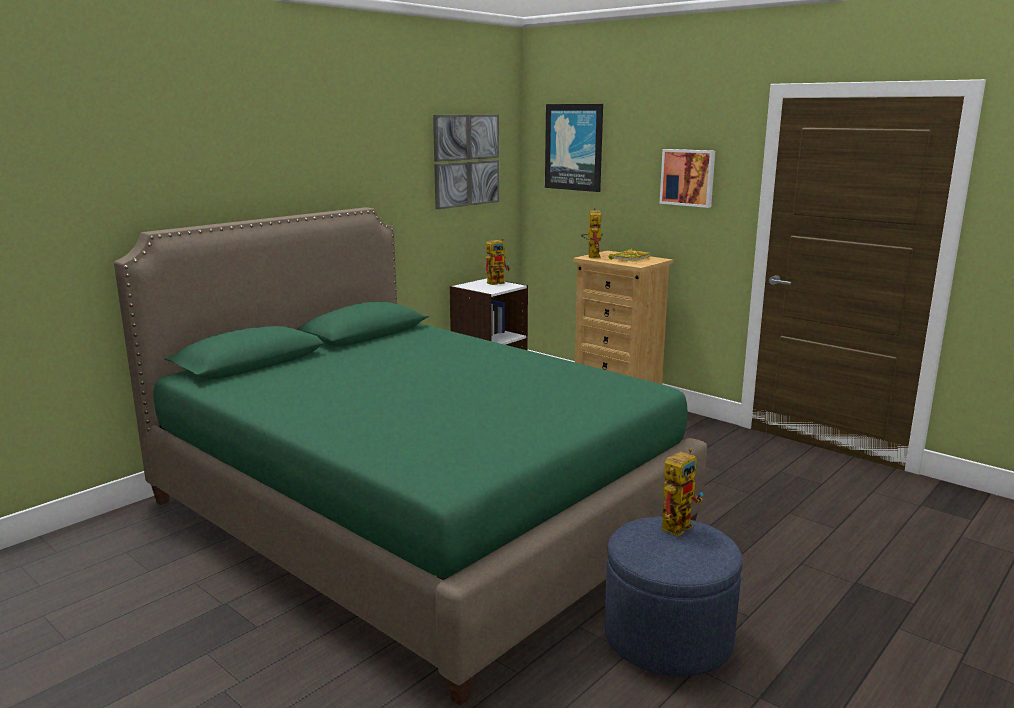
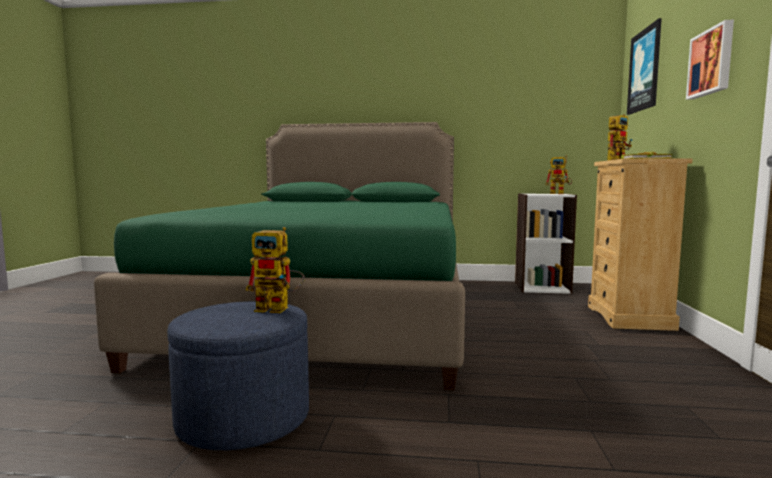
camera: 55 degrees right, 10 degrees down
picture [433,115,499,209] -> none

